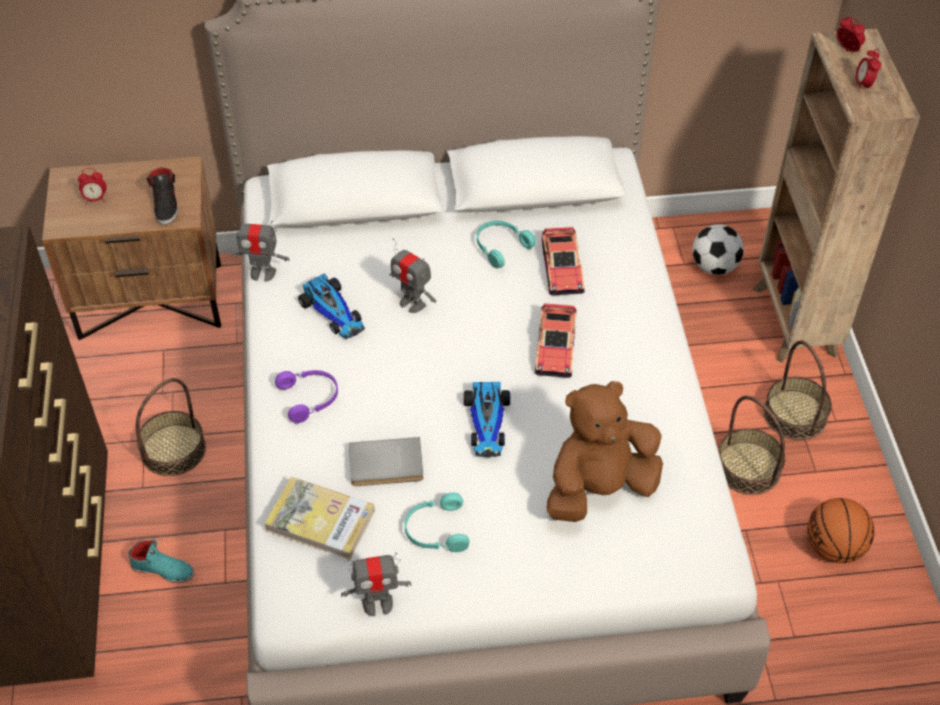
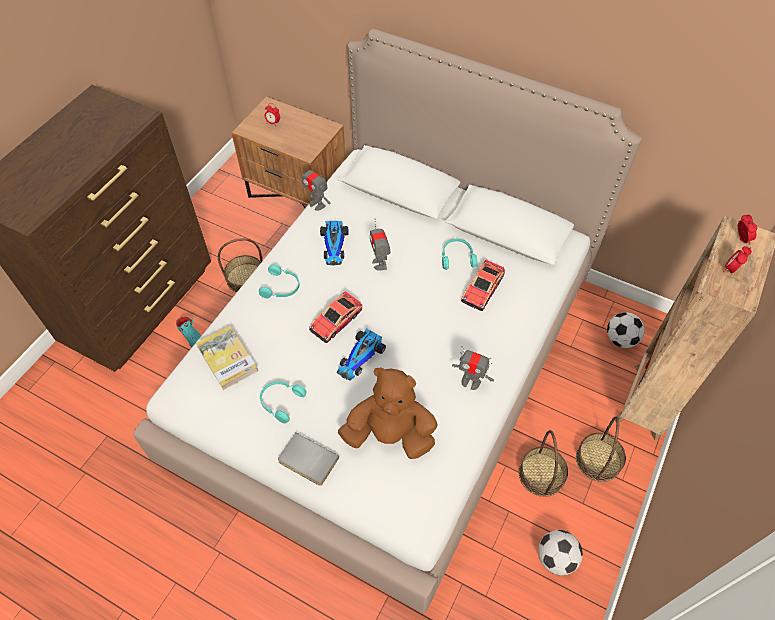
camera: 35 degrees right, 5 degrees up
black shoe [147,168,178,224] -> none
purple headphones [275,370,338,423] -> turquoise headphones [259,264,300,298]
toy robot [341,553,411,616] -> toy robot moved to [452,346,494,390]
grey book [349,437,423,486] -> grey book moved to [278,433,339,486]
toy car [535,303,577,378] -> toy car moved to [309,291,362,343]
basketball [807,498,874,563] -> football [538,530,583,576]

